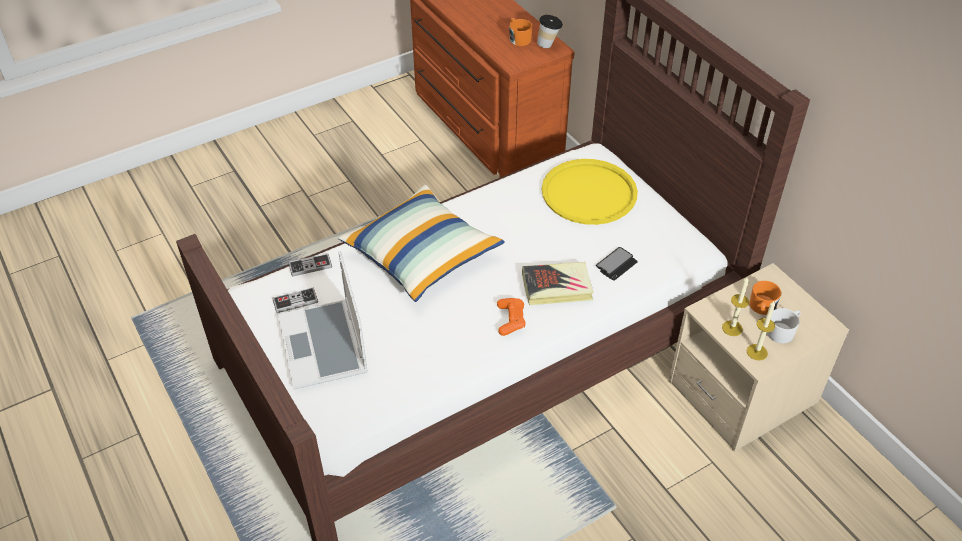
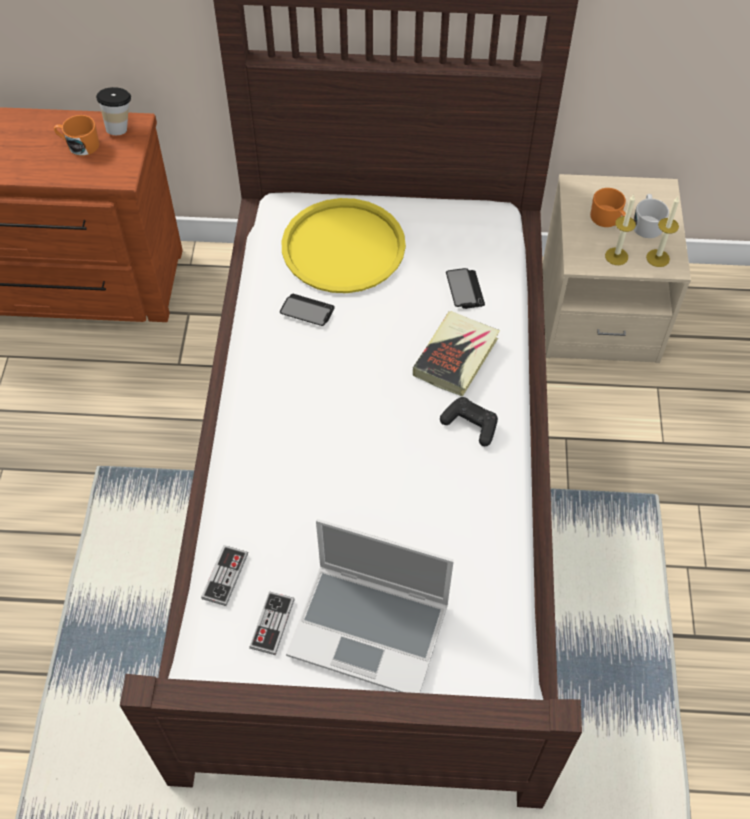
camera: 55 degrees left, 10 degrees up
pillow [338,185,505,302] -> none
orange game controller [497,298,526,336] -> black game controller [440,397,498,446]
none -> phone [280,294,335,326]

